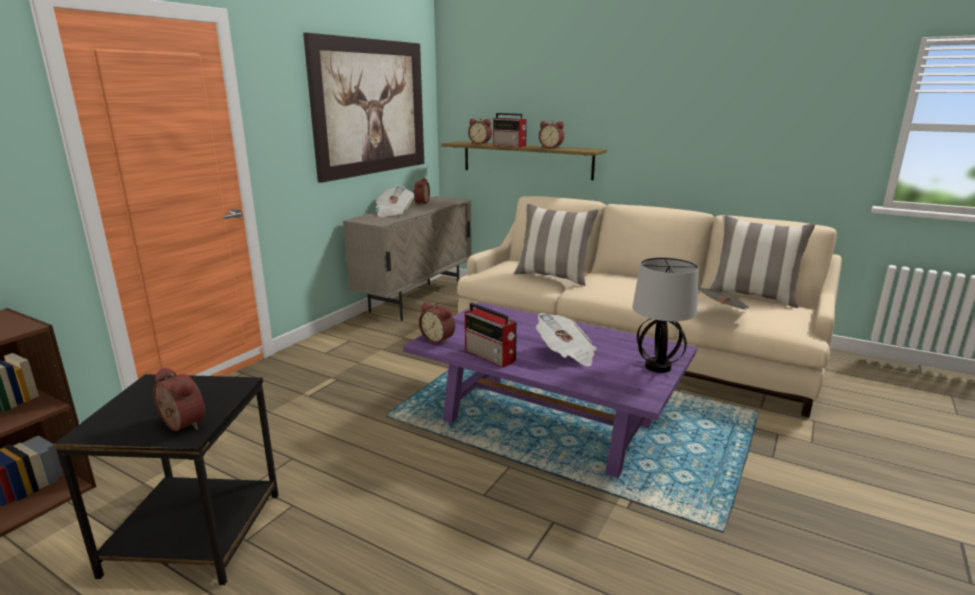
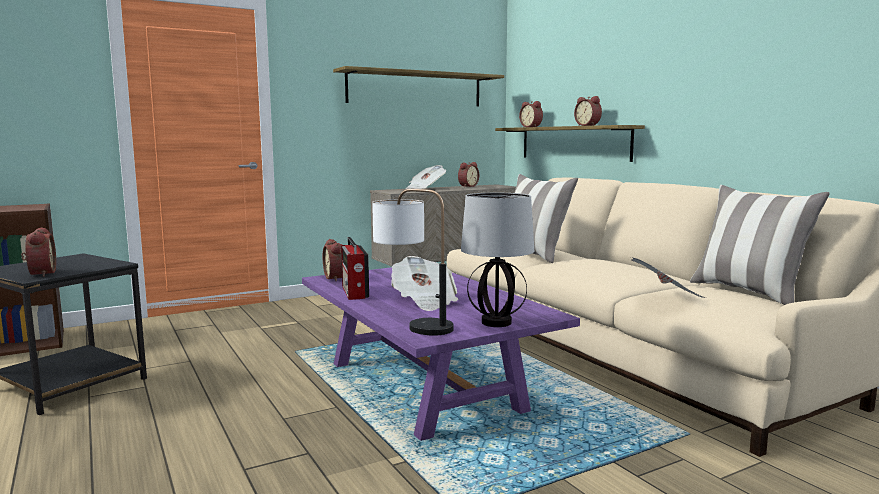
camera: 30 degrees right, 10 degrees down
picture [303,33,424,183] -> shelf [333,66,504,106]
radio [493,113,527,147] -> none
none -> table lamp [372,189,454,336]

